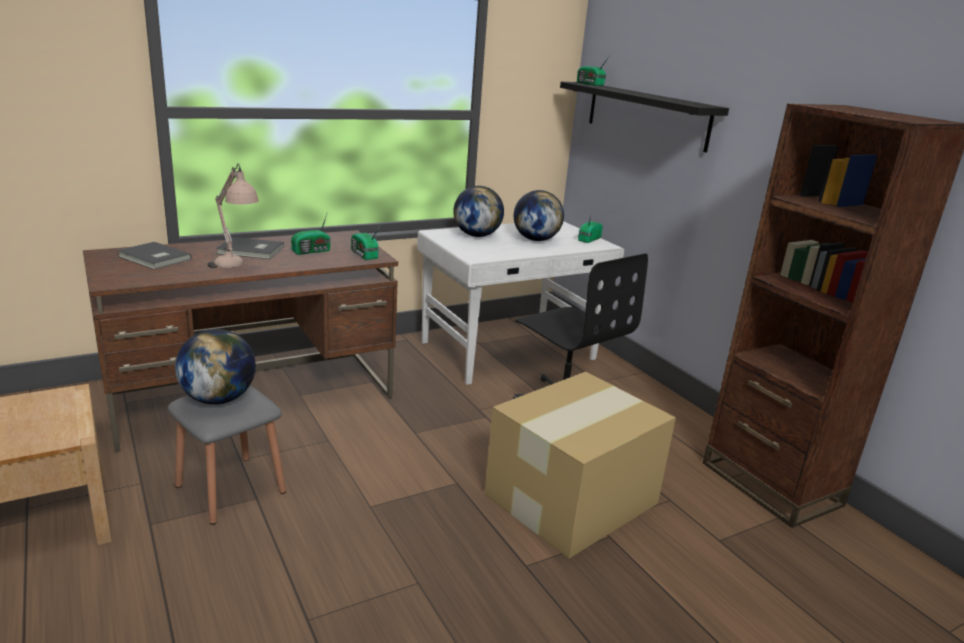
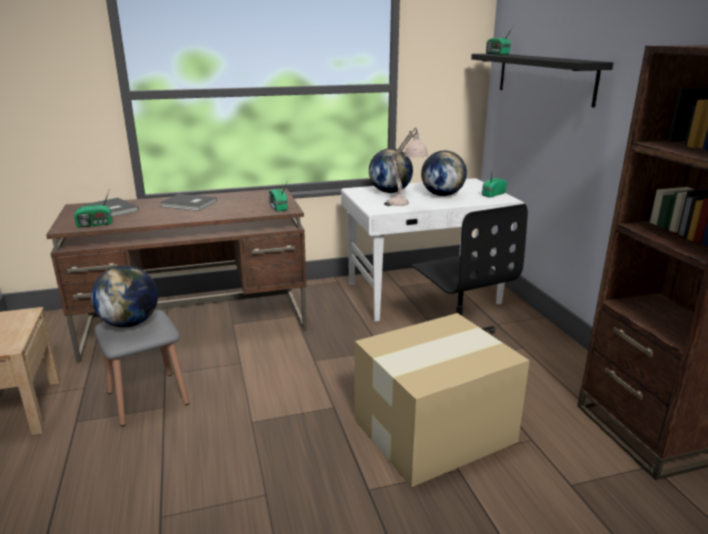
camera: 15 degrees right, 0 degrees up
beige table lamp [207,163,259,268] -> beige table lamp moved to [384,127,428,206]
radio [291,214,331,255] -> radio moved to [74,189,112,228]

